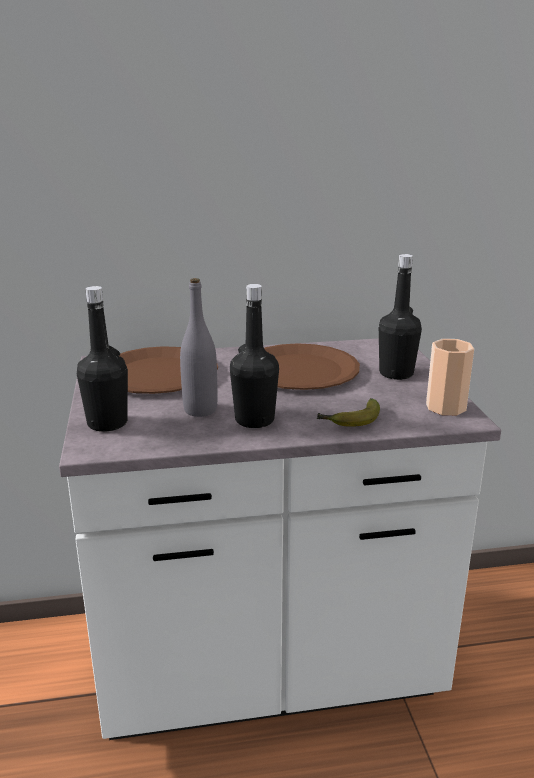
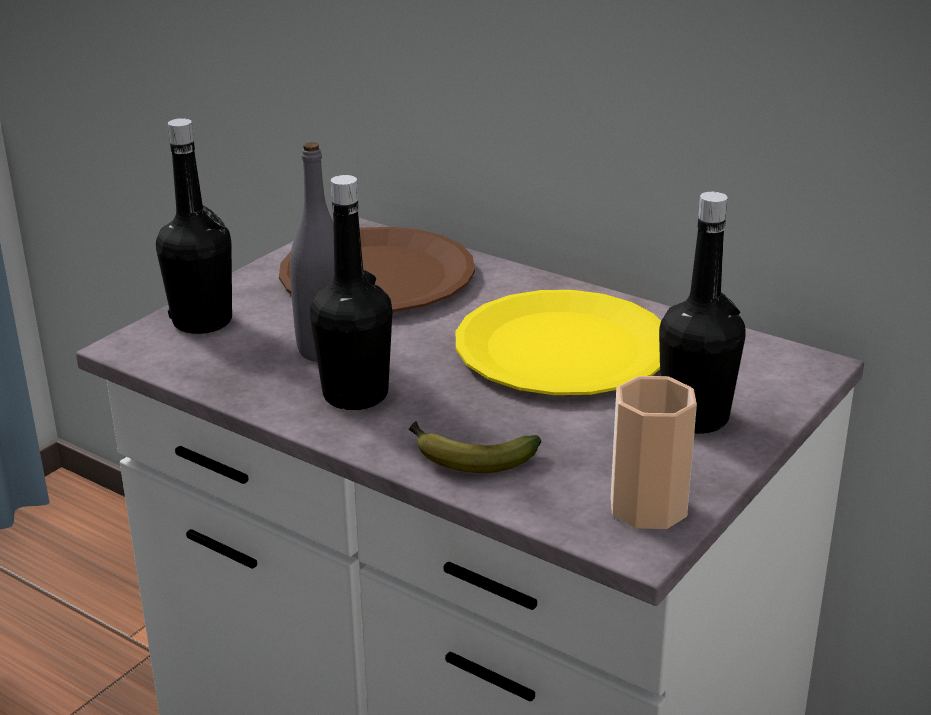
camera: 45 degrees right, 5 degrees up
brown plate [264,343,360,390] -> yellow plate [456,290,661,395]

